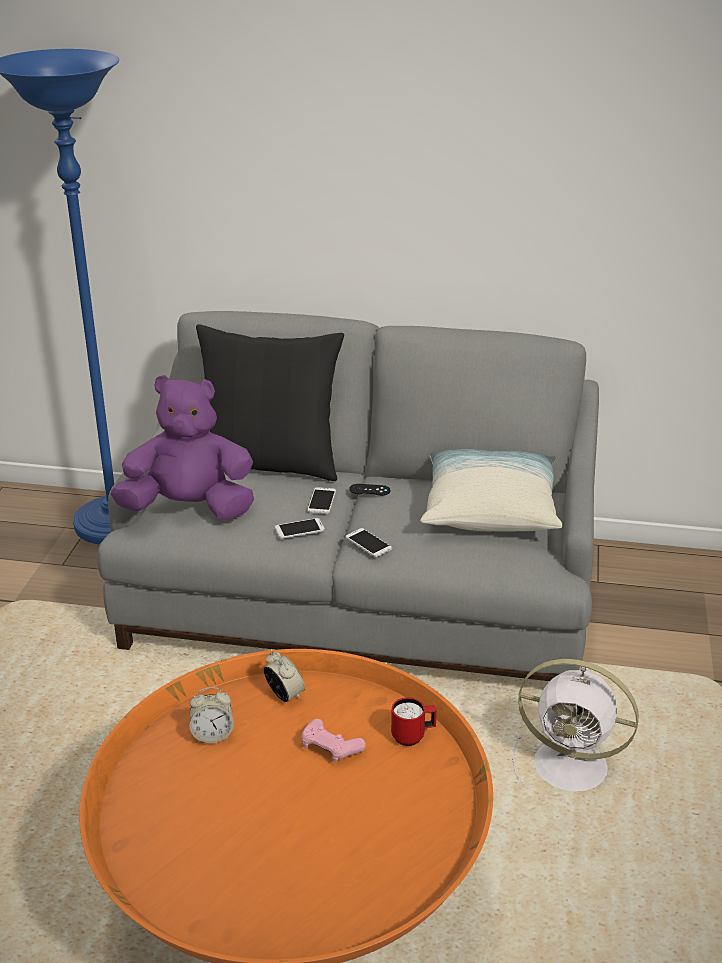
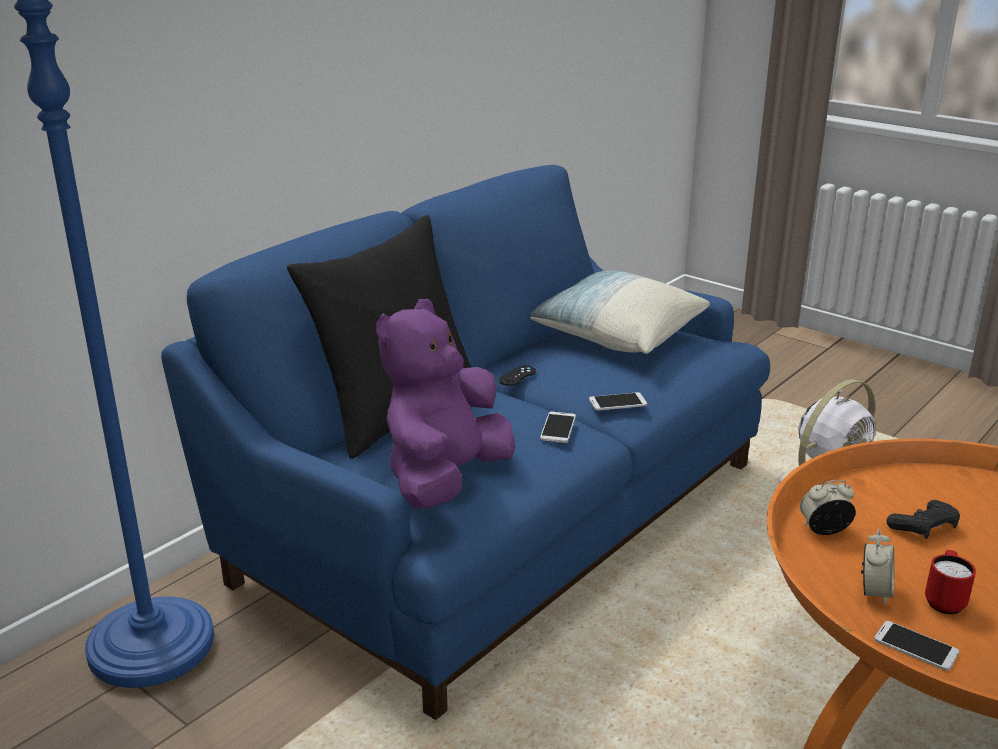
camera: 60 degrees left, 5 degrees down
grey sofa [97,311,599,681] -> blue sofa [161,165,770,720]
pink game controller [302,719,366,763] -> black game controller [887,500,960,539]
phone [307,487,336,514] -> phone moved to [874,621,960,671]
red mug [391,697,437,746] -> red mug moved to [925,550,976,614]

